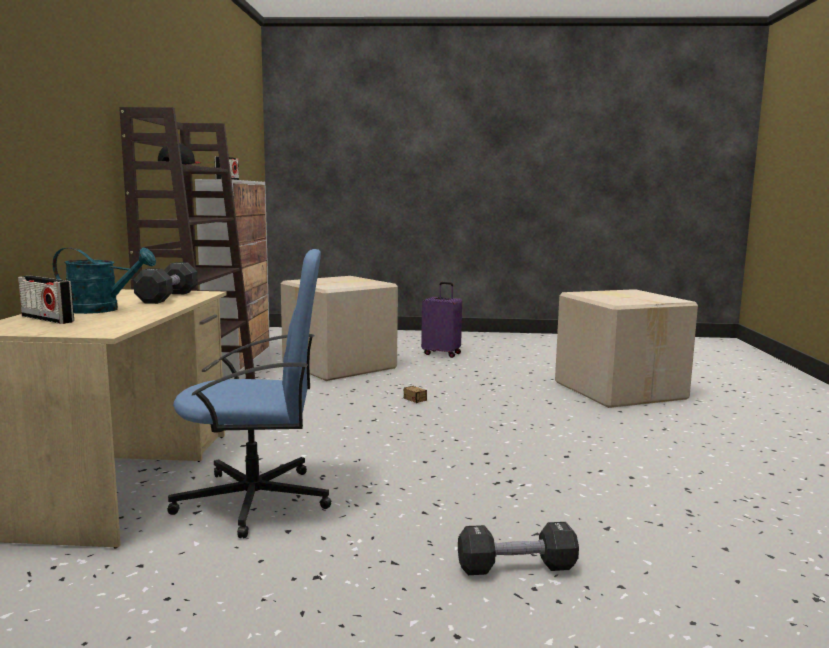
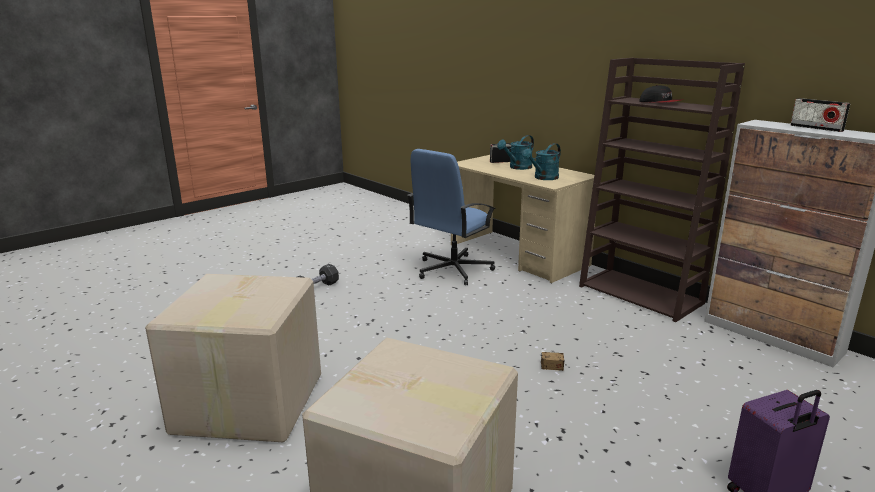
camera: 135 degrees right, 10 degrees up
black dumbbell [133,262,198,304] -> turquoise watering can [522,143,561,180]
cardboard box [281,276,398,381] -> cardboard box moved to [145,274,321,443]

